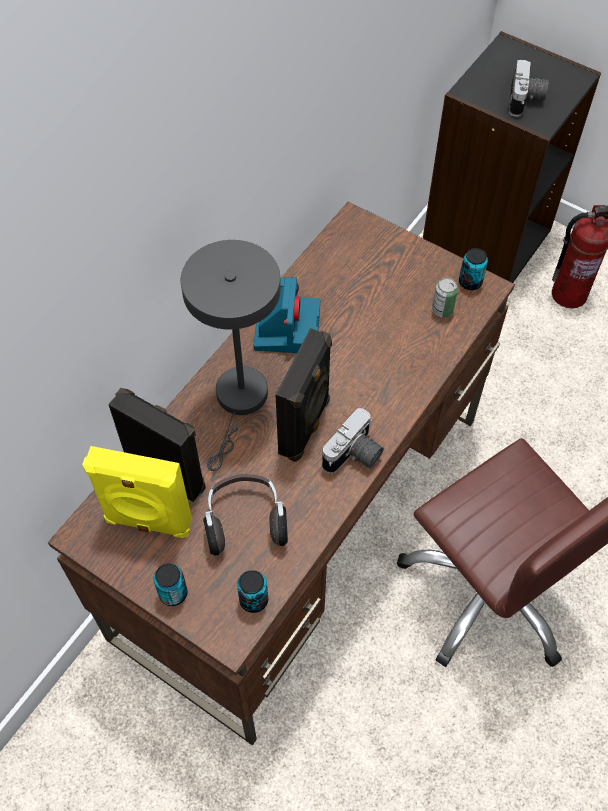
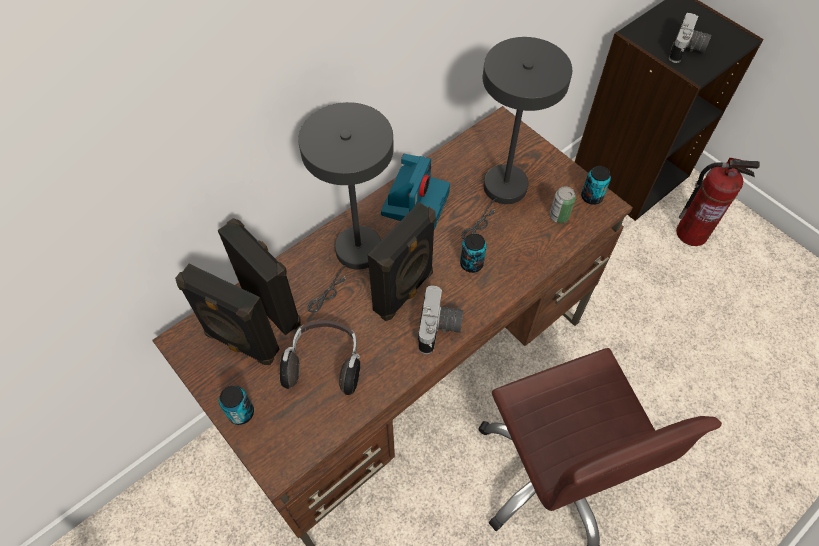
camera: 15 degrees right, 0 degrees up
yellow speaker [82,446,192,538] -> black speaker [175,264,280,365]
can [237,570,268,613] -> can moved to [460,233,487,273]
camera [322,408,384,474] -> camera turned 45 degrees counterclockwise [418,285,464,354]
none -> grey table lamp [461,37,572,239]

